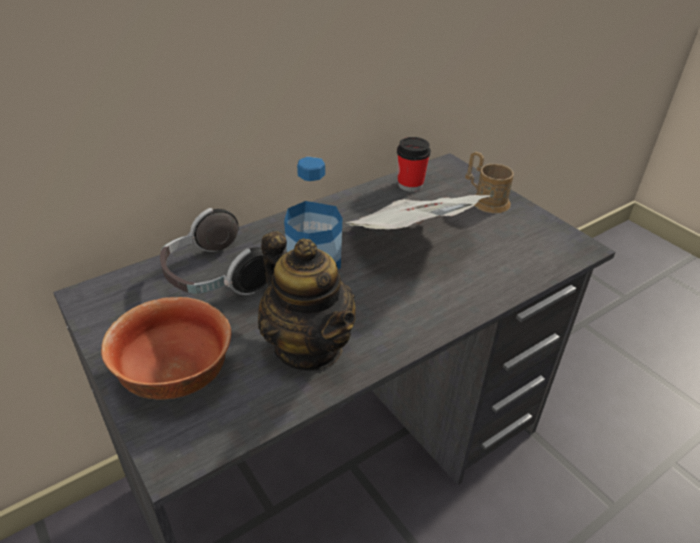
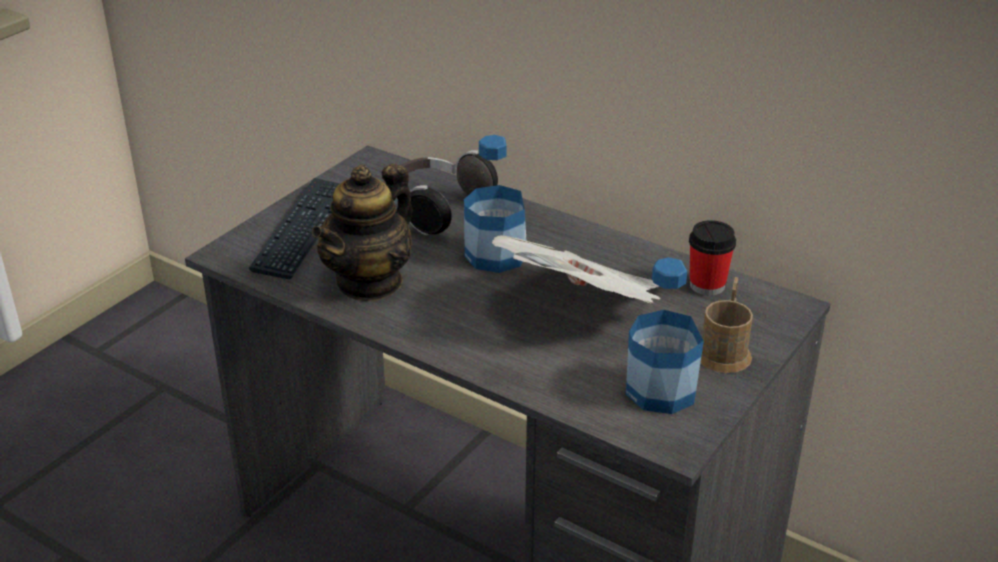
camera: 70 degrees right, 5 degrees down
bowl [101,297,231,400] -> keyboard [249,178,340,279]
none -> bottle [626,257,704,414]

